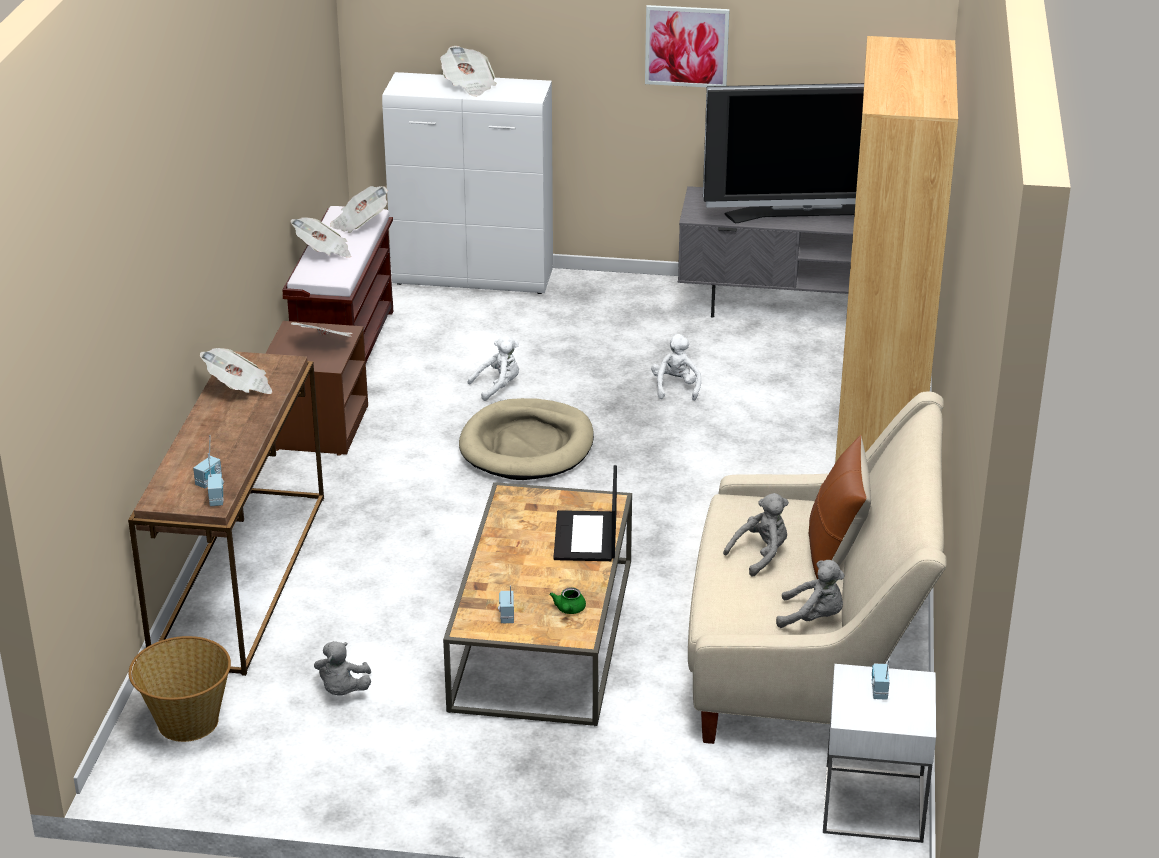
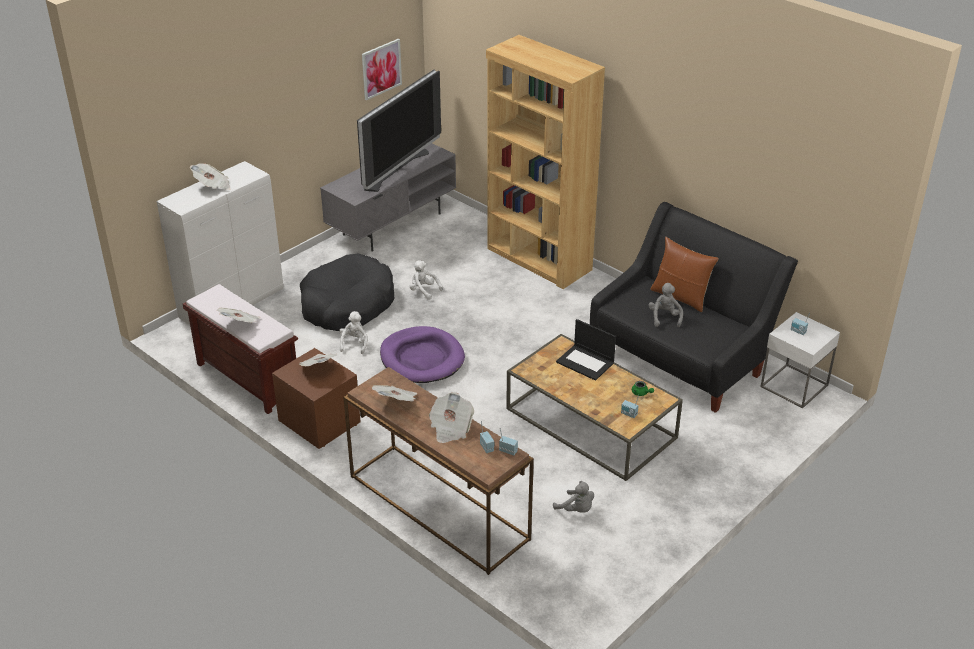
camera: 55 degrees left, 5 degrees up
basket [128,636,231,742] -> none
newspaper [330,186,388,233] -> newspaper moved to [429,392,474,443]
beige dog bed [459,398,594,480] -> purple dog bed [380,326,465,383]
picture [645,5,730,87] -> picture moved to [362,39,402,100]
beige sofa [688,392,947,744] -> black sofa [590,202,798,413]
grey plush toy [776,560,845,628] -> none
none -> black dog bed [300,254,394,331]

